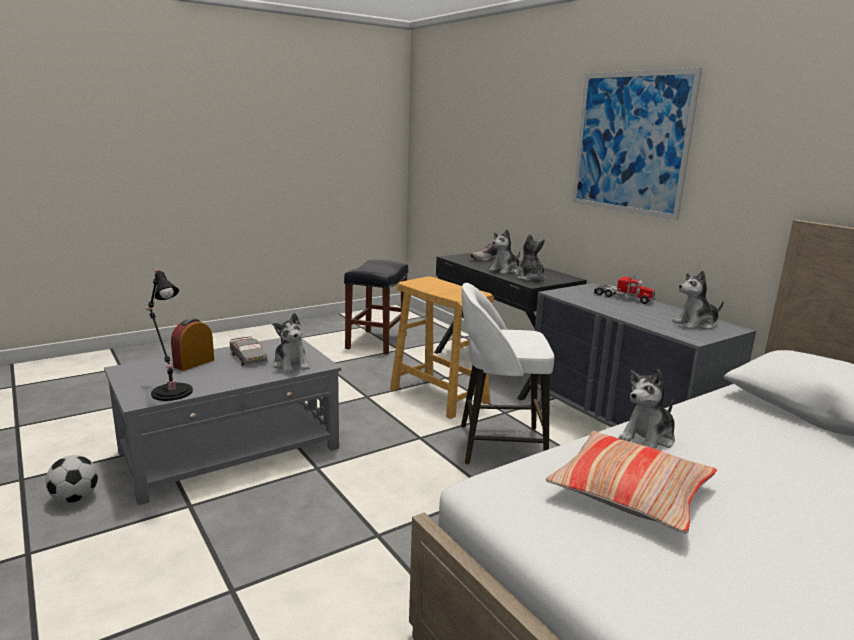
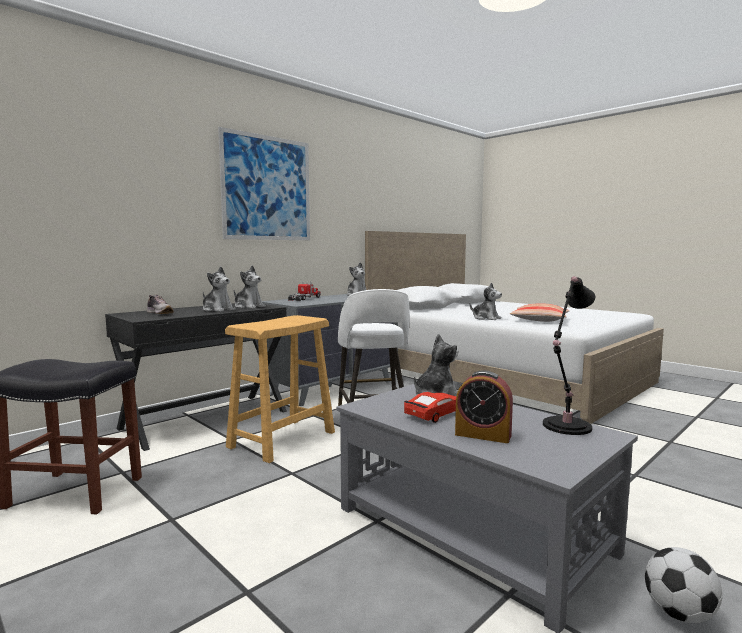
camera: 100 degrees left, 10 degrees down
grey toy car [230,336,267,366] -> red toy car [404,392,456,423]
plush toy [515,233,545,281] -> plush toy turned 120 degrees counterclockwise [234,266,266,309]

